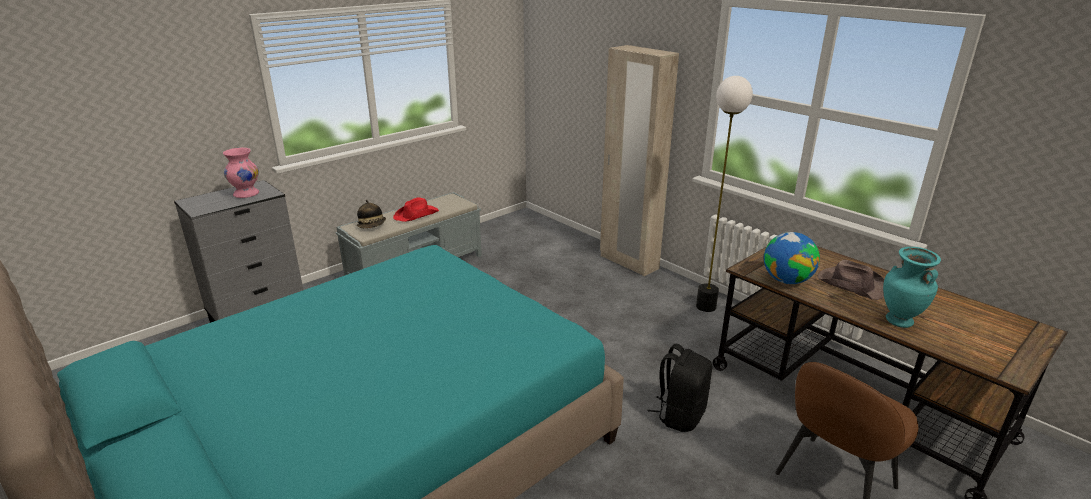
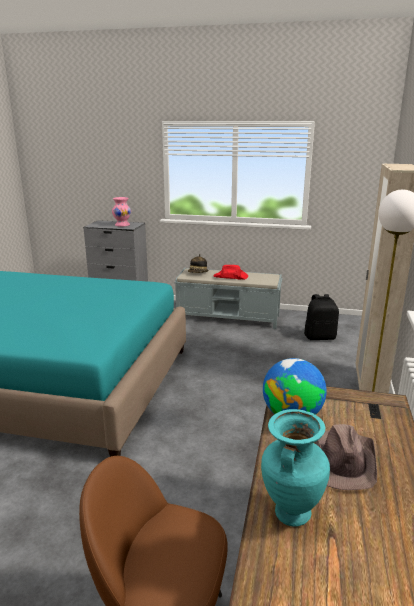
camera: 55 degrees right, 5 degrees down
black backpack [648,344,713,432] -> black backpack moved to [304,294,339,340]

